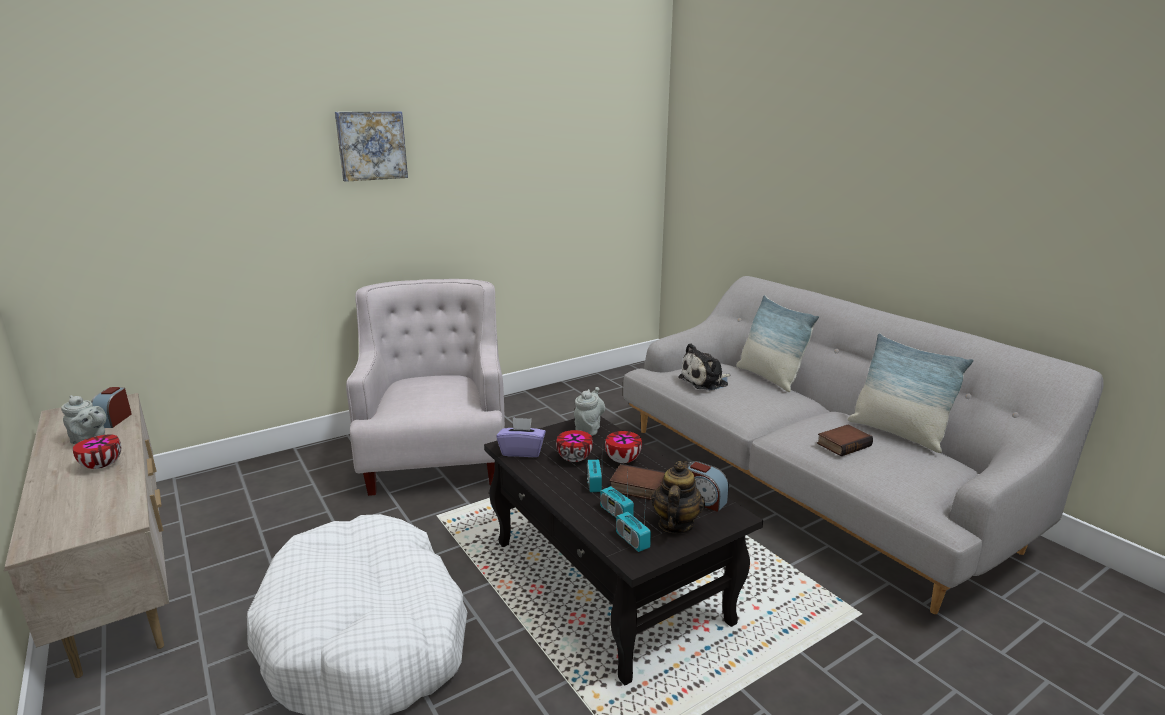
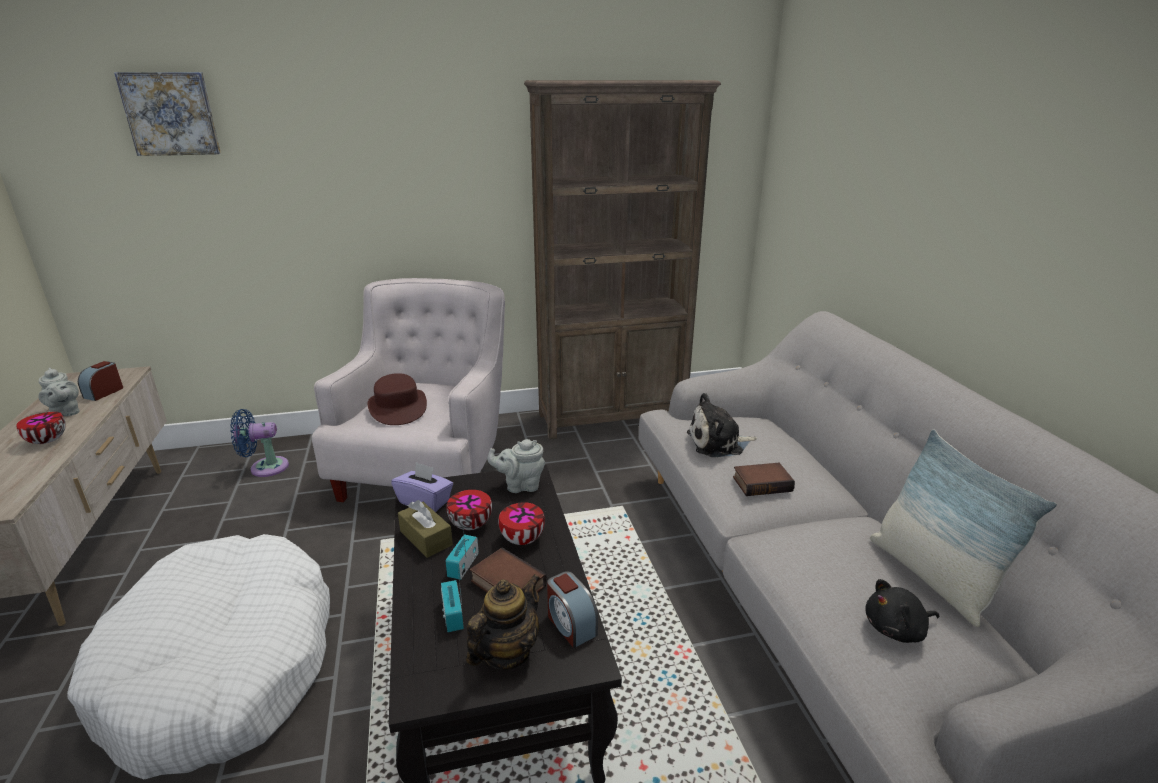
camera: 20 degrees right, 5 degrees up
picture [335,111,408,182] -> picture moved to [114,72,221,156]
grey teapot [574,387,605,436] -> grey teapot turned 135 degrees counterclockwise [487,439,545,493]
radio [616,491,651,552] -> none
pillow [736,295,819,392] -> none
book [817,425,873,456] -> book moved to [733,463,795,496]
none -> blue fan [231,409,289,477]
none -> brown hat [368,373,427,425]
none -> brown tissue box [398,500,453,558]
none -> brown bookcase [524,80,721,440]
none -> black plush toy [866,579,939,643]

